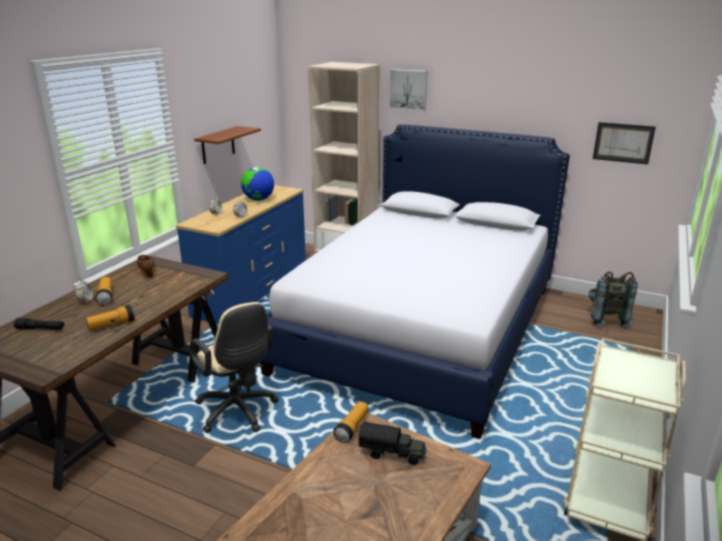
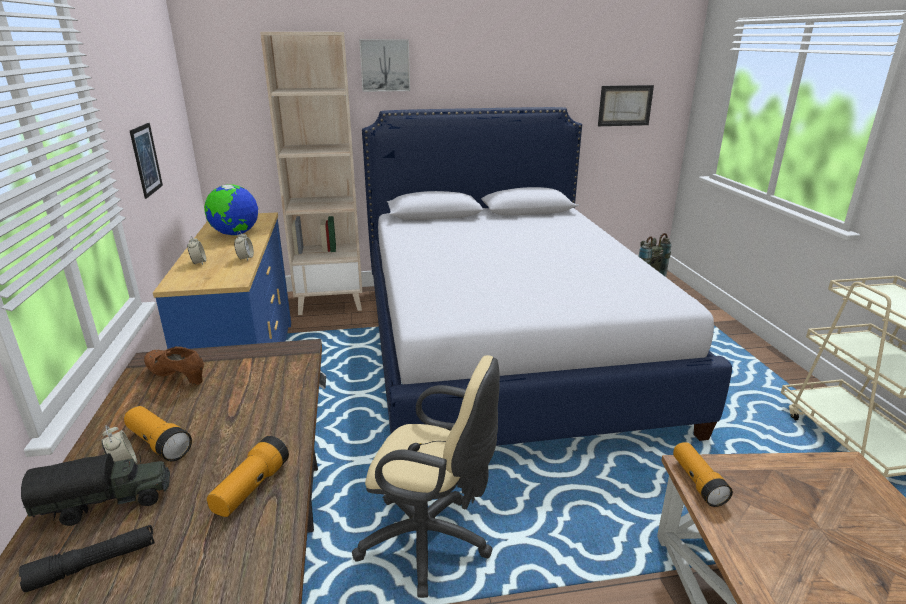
camera: 35 degrees left, 0 degrees up
brown shelf [194,126,261,164] -> picture [130,123,163,199]
toy truck [359,422,427,465] -> toy truck moved to [21,453,170,526]

